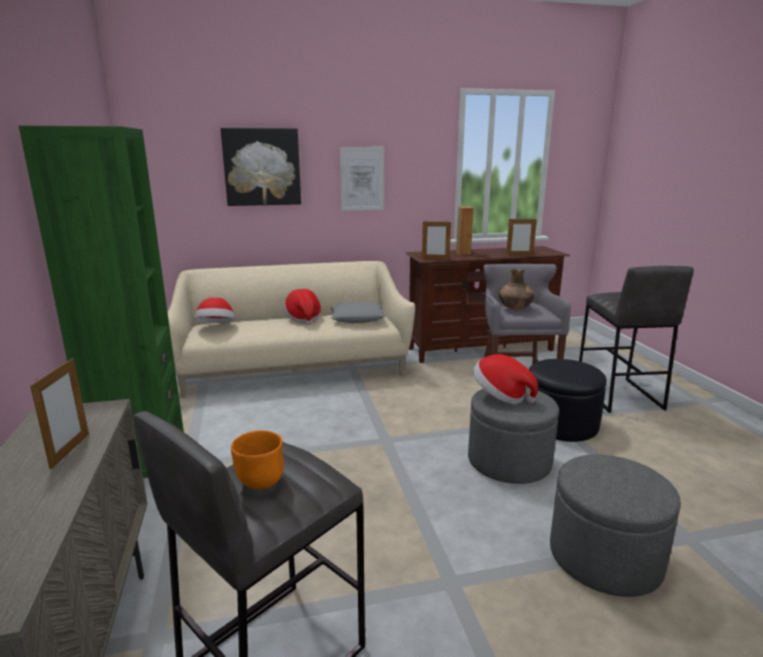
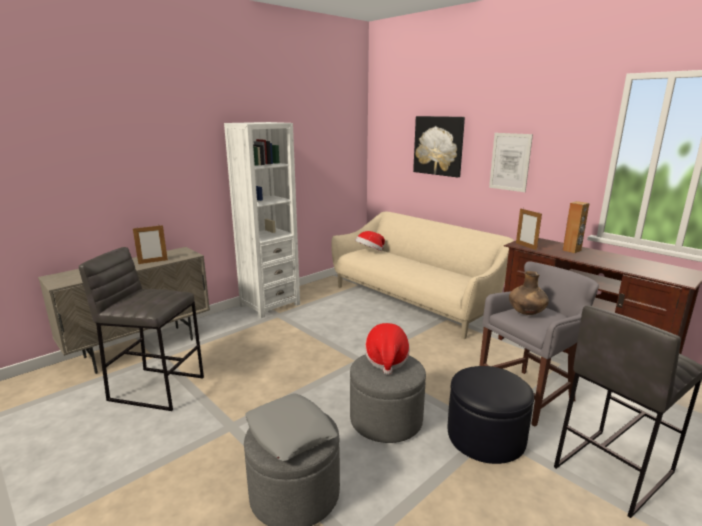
camera: 60 degrees right, 0 degrees up
green bookcase [19,125,184,478] -> white bookcase [224,122,300,318]
orange bowl [231,430,284,489] -> none
hat [284,289,321,325] -> none
grey pillow [331,302,386,323] -> grey pillow moved to [245,394,337,461]
picture frame [506,219,537,255] -> none

